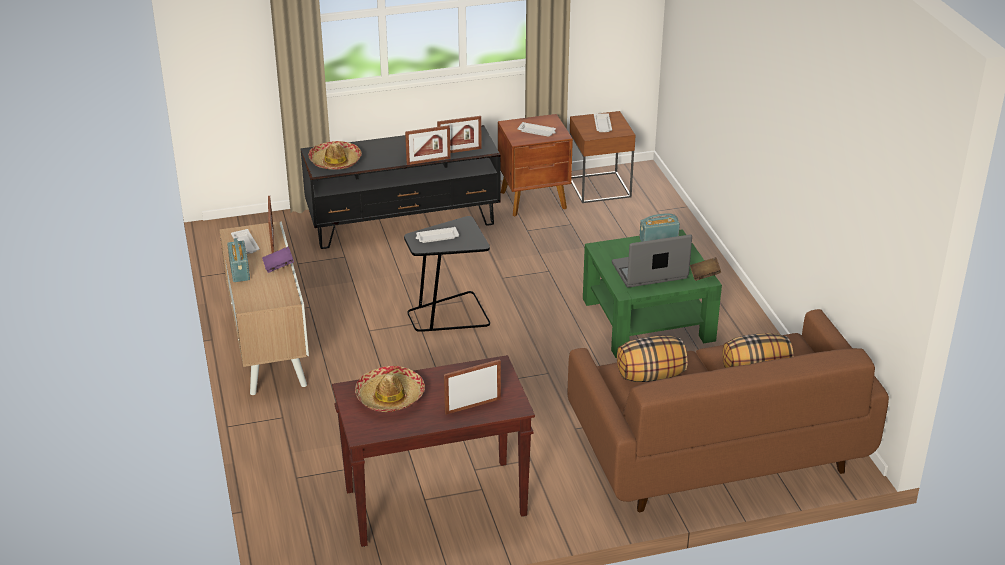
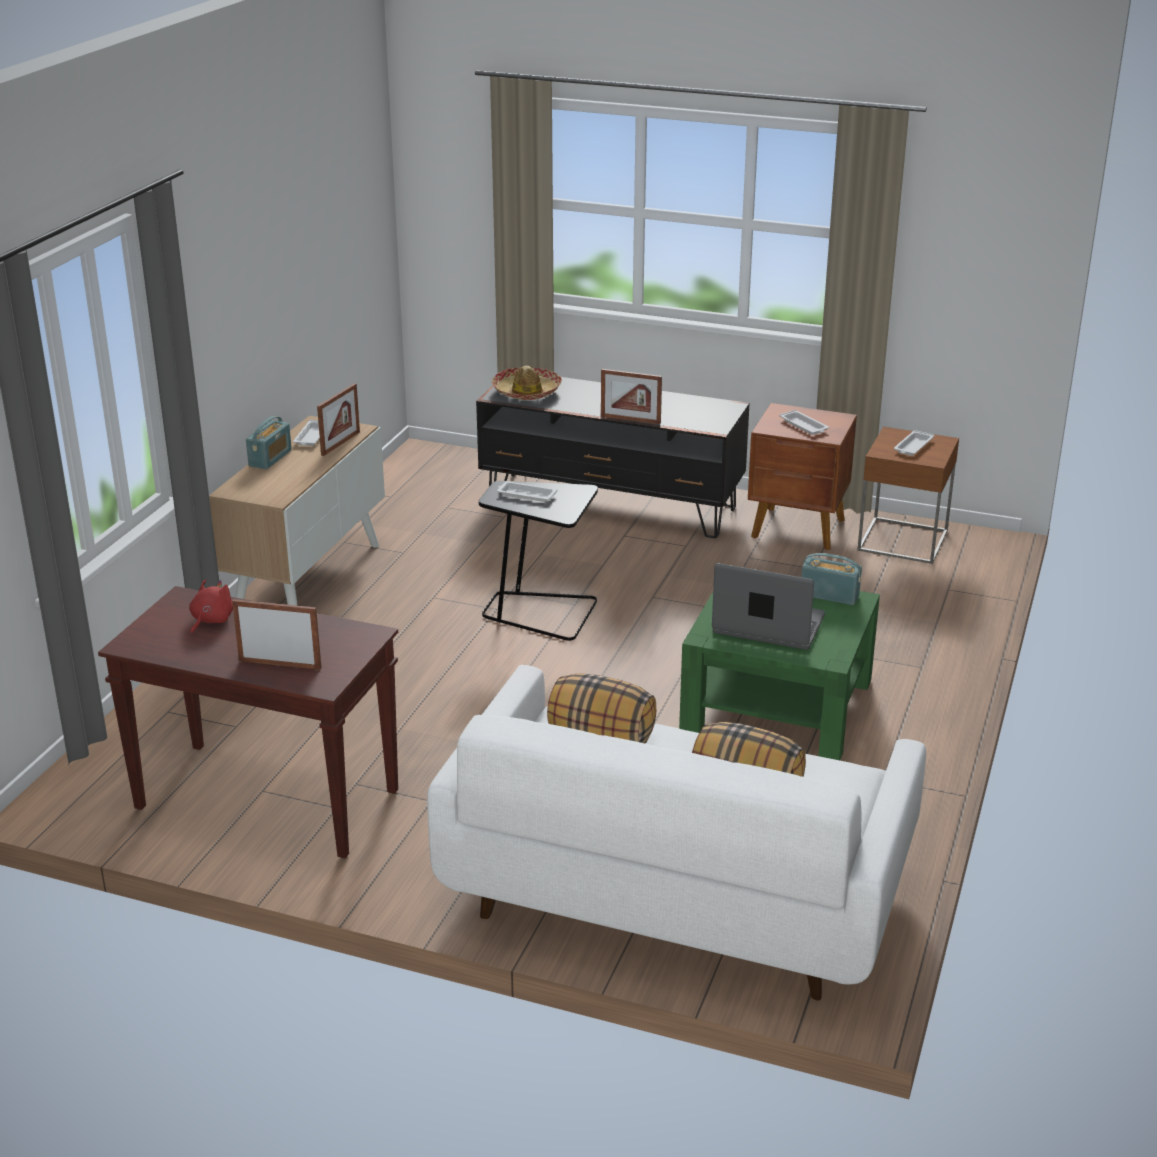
camera: 35 degrees right, 5 degrees down
purple book [262,247,294,273] -> none
hat [355,366,425,412] -> red plush toy [189,580,233,634]
picture frame [437,116,482,153] -> none
brown sofa [568,309,889,512] -> white sofa [427,665,926,1001]
brown book [690,257,721,281] -> none

